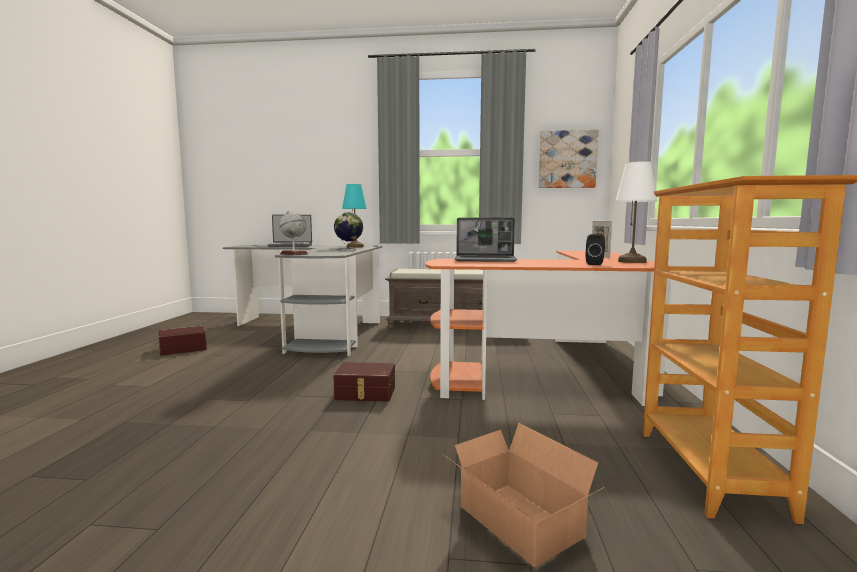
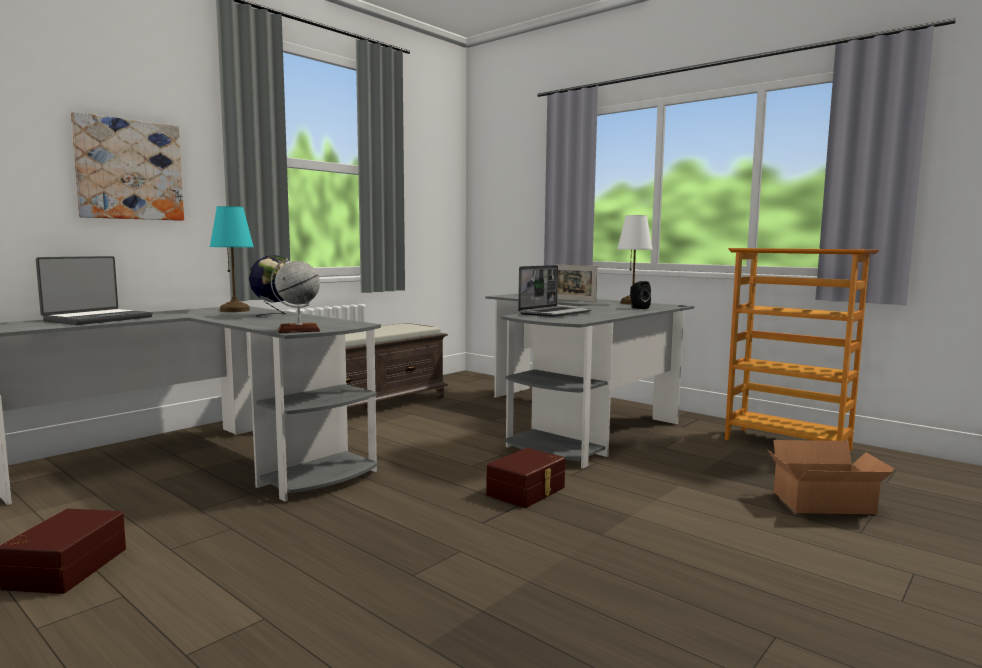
camera: 55 degrees left, 0 degrees up
orange desk [425,251,672,406] -> grey desk [485,294,694,468]
picture [539,130,598,188] -> picture moved to [71,112,184,221]

